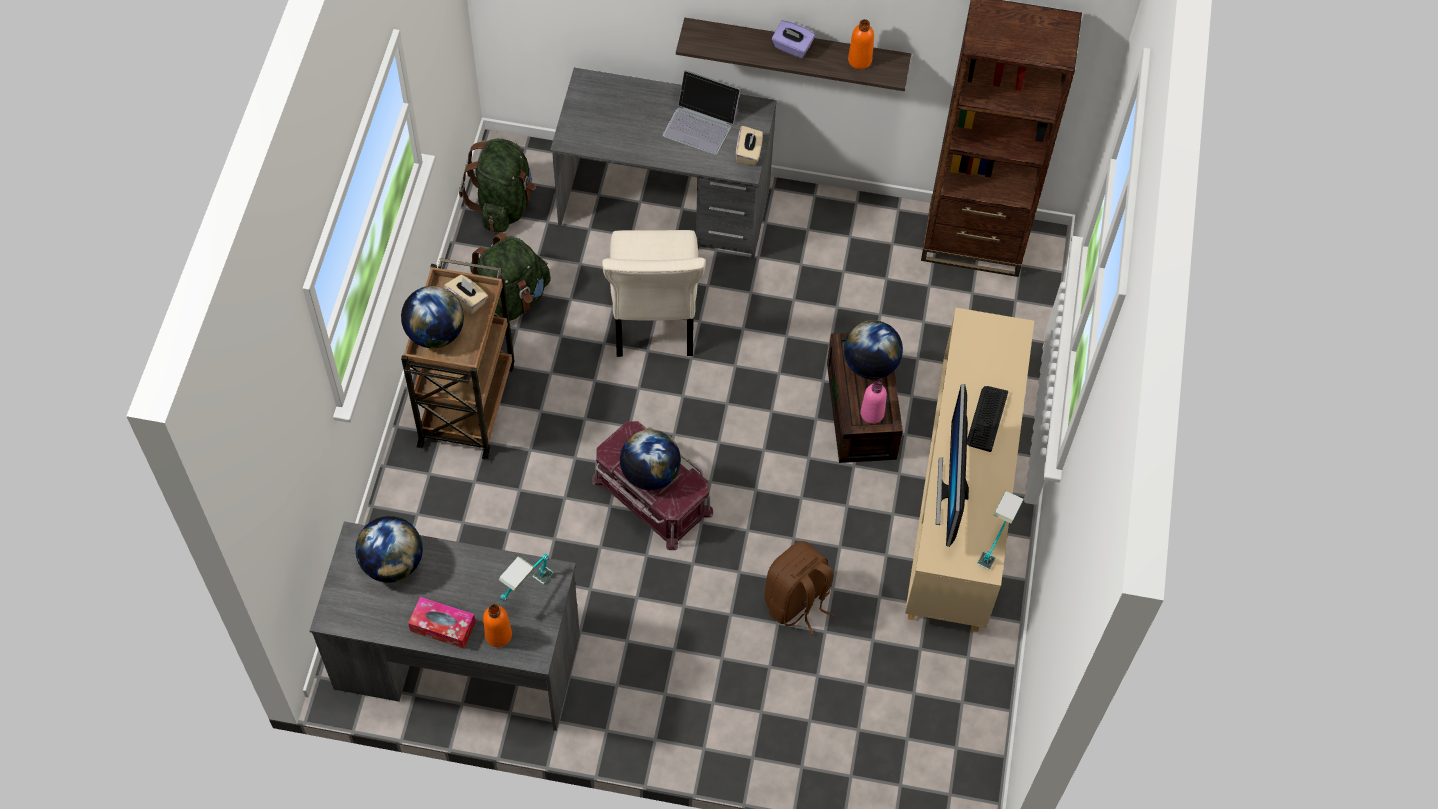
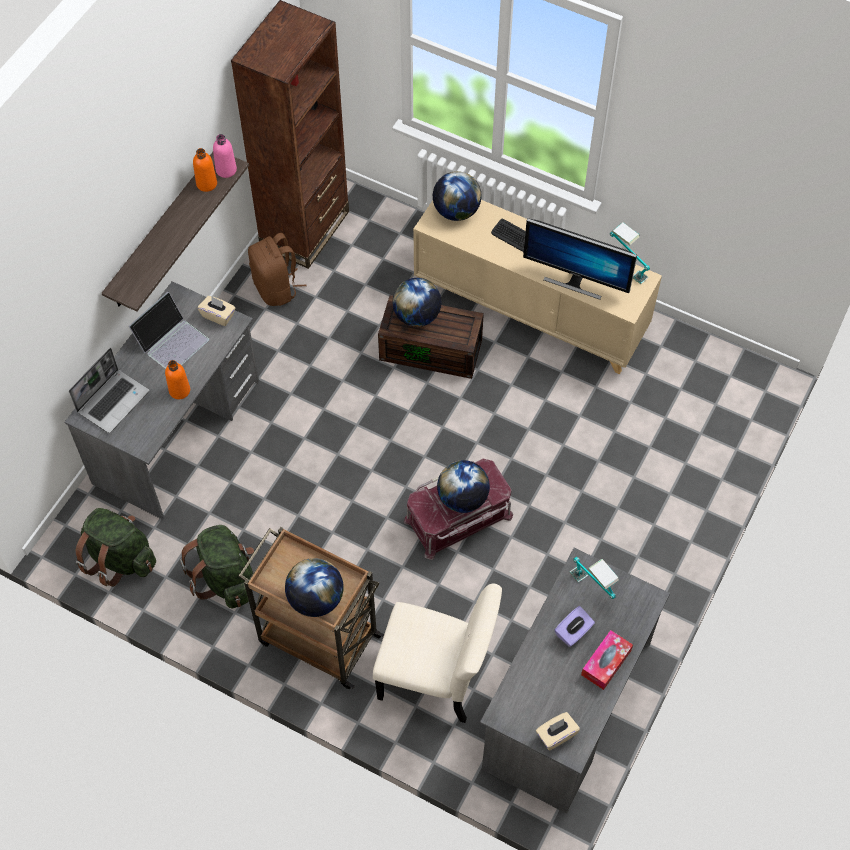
camera: 70 degrees left, 0 degrees up
globe [355,516,423,583] -> globe moved to [433,171,482,221]
beige tissue box [444,275,488,314] -> beige tissue box moved to [536,712,580,751]
orange bottle [483,604,512,647] -> orange bottle moved to [165,360,190,399]
beige chair [602,230,706,357] -> beige chair moved to [373,583,502,723]
brown backpack [764,541,835,635] -> brown backpack moved to [248,233,307,306]
purple tissue box [772,20,815,58] -> purple tissue box moved to [555,606,595,647]
pink bottle [860,381,887,424] -> pink bottle moved to [213,134,237,178]
none -> laptop [69,348,149,433]

